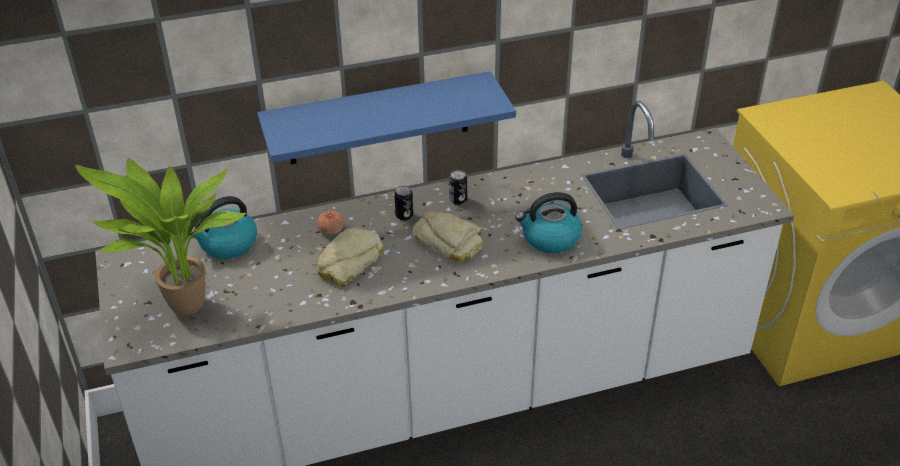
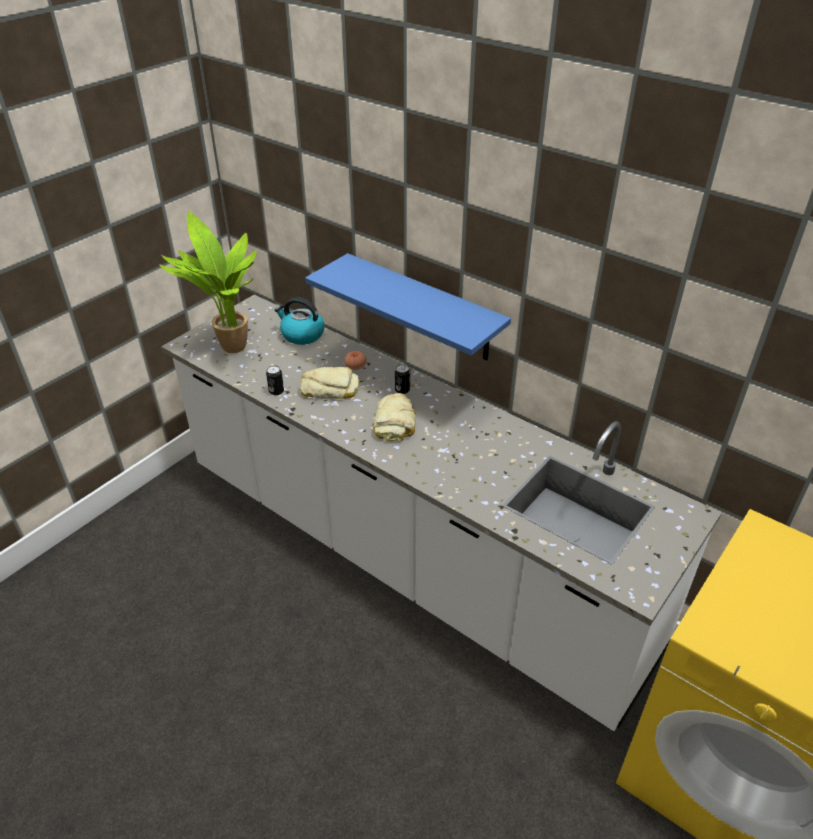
camera: 55 degrees right, 0 degrees up
can [449,170,467,205] -> can moved to [266,365,284,395]
kettle [515,192,582,253] -> none

